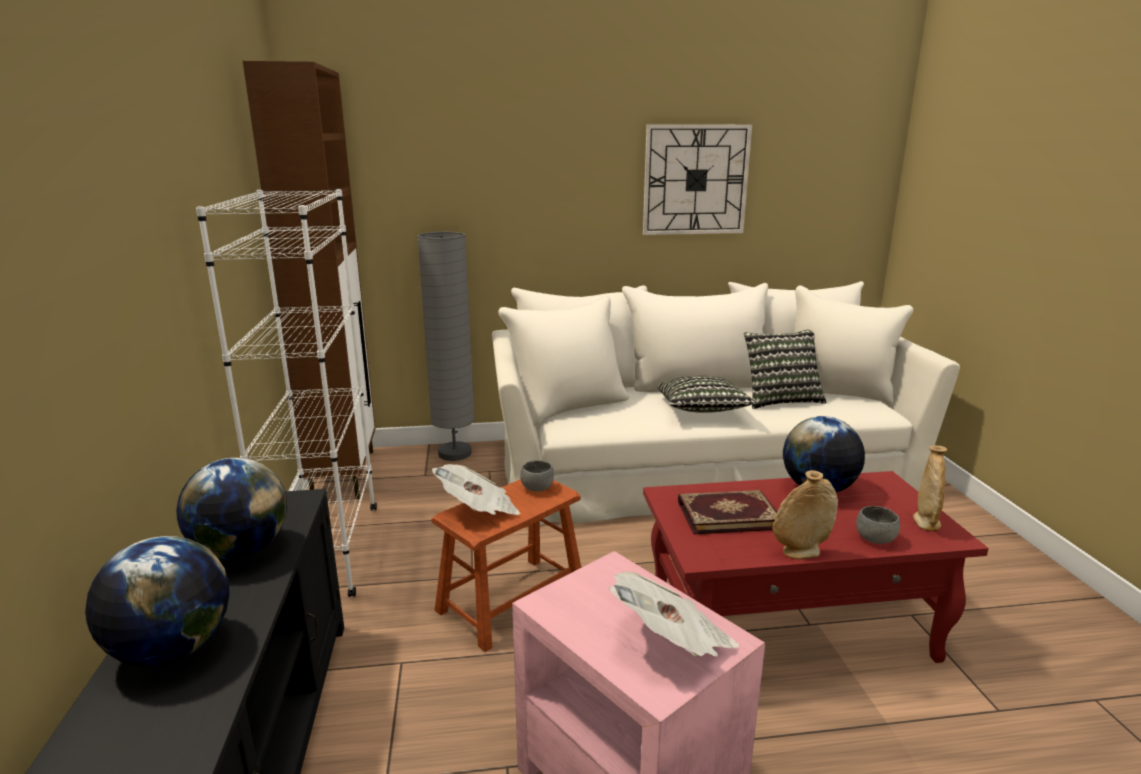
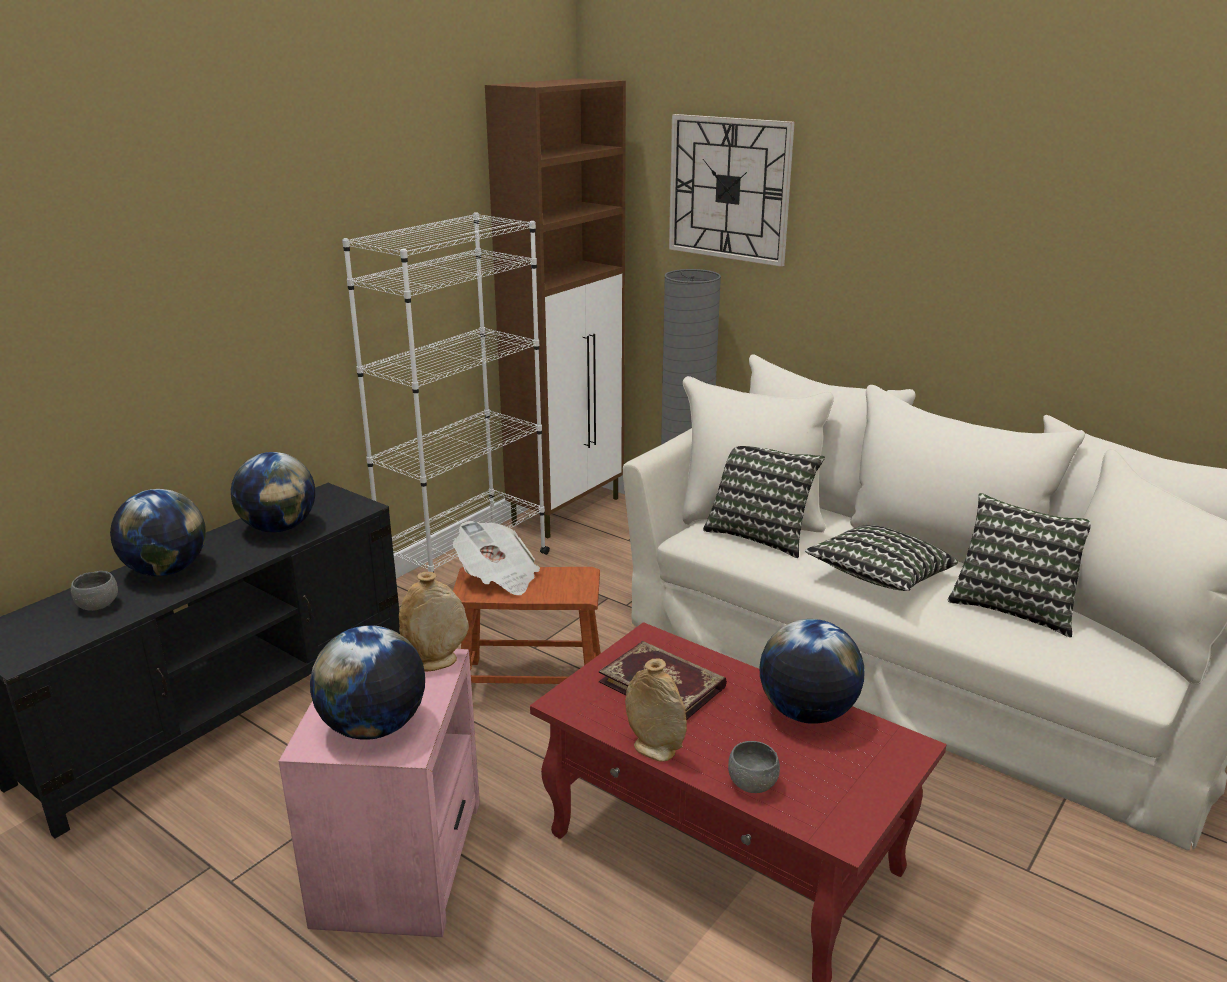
camera: 45 degrees right, 5 degrees up
grey bowl [520,460,554,492] -> grey bowl moved to [71,571,118,611]
newspaper [609,571,739,657] -> globe [310,625,425,740]
wall clock [643,124,752,235] -> wall clock moved to [669,114,795,267]
beige vase [913,445,947,531] -> beige vase moved to [399,572,469,672]
none -> pillow [703,446,825,558]

